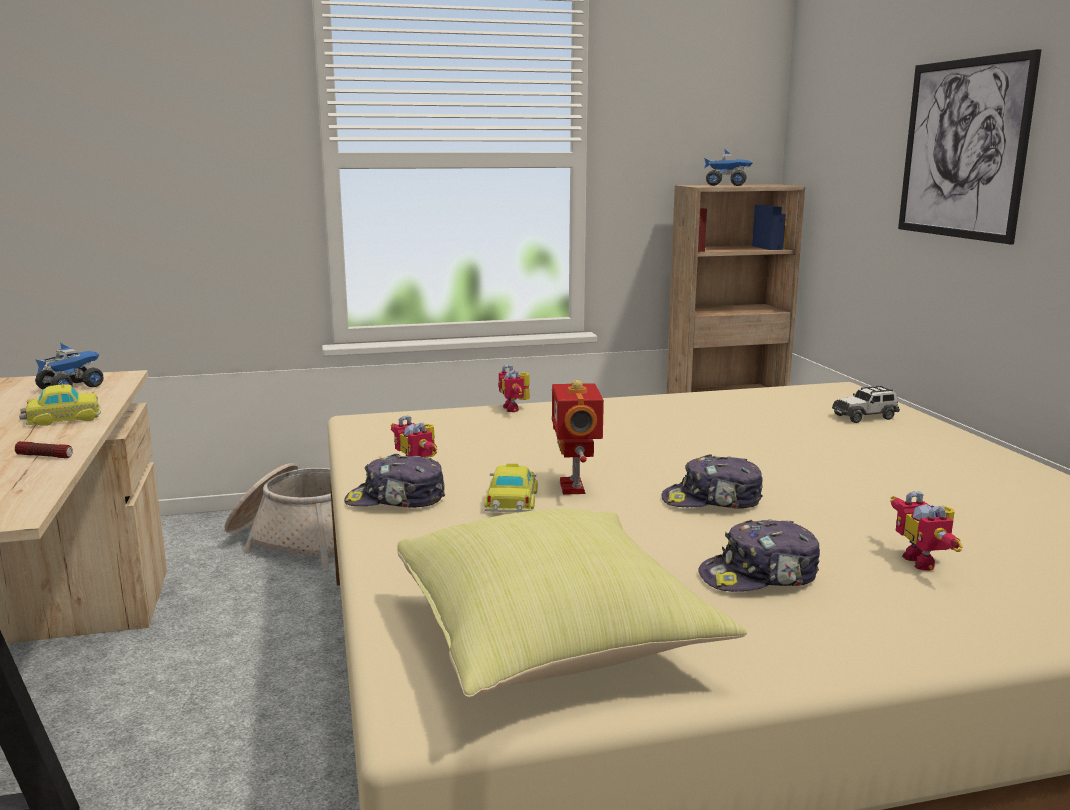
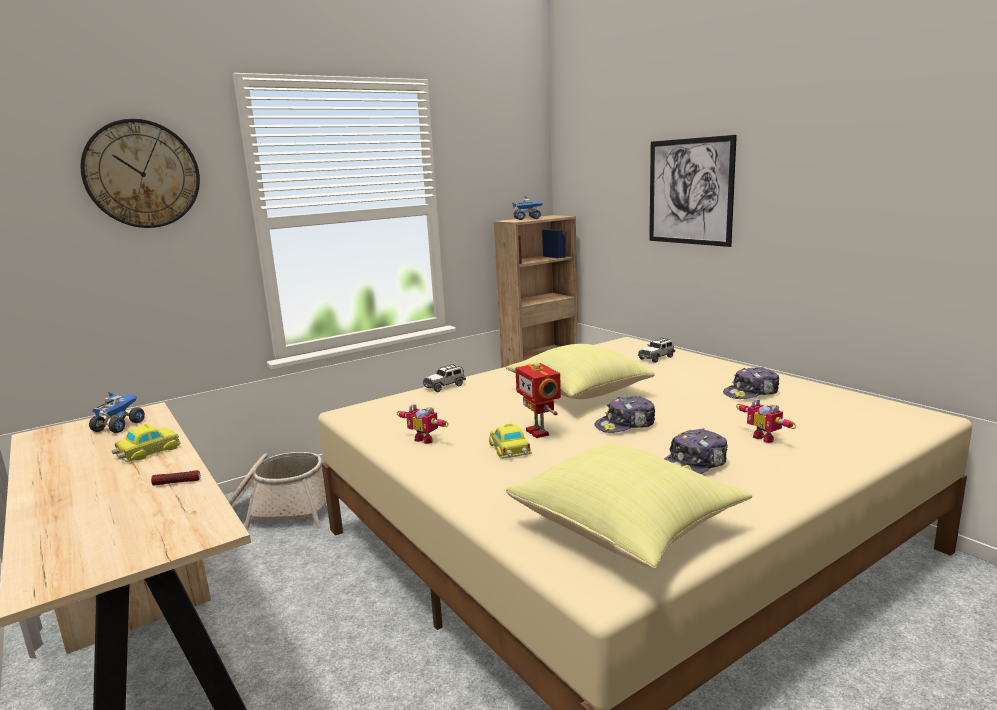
camera: 20 degrees left, 0 degrees up
cap [344,454,445,508] -> cap moved to [723,367,779,399]
toy robot [498,364,530,412] -> toy car [423,364,466,392]
none -> wall clock [80,119,200,228]
none -> yellow pillow [506,344,655,399]

